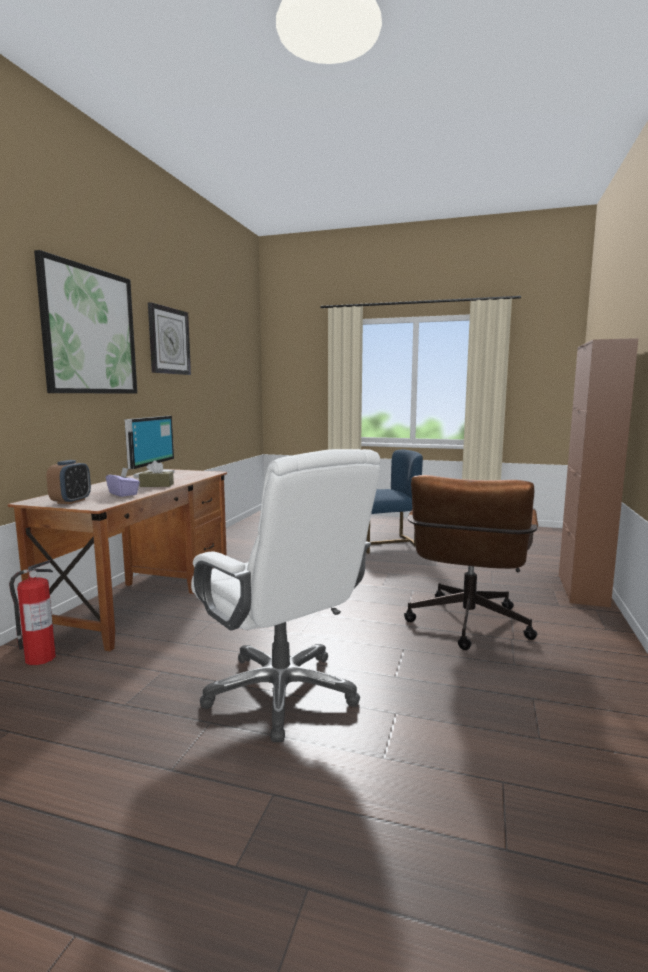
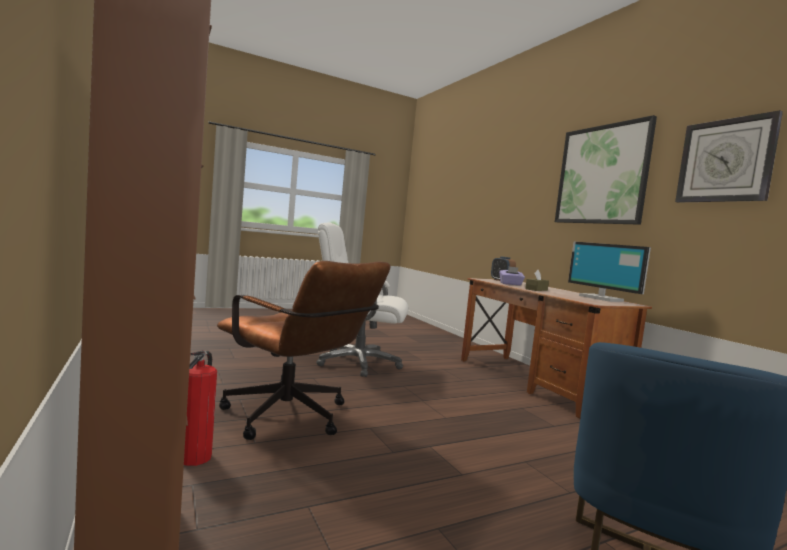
camera: 135 degrees right, 5 degrees down
fire extinguisher [9,560,56,665] -> fire extinguisher moved to [184,350,217,466]
brown office chair [404,475,538,650] -> brown office chair turned 150 degrees clockwise [217,261,390,440]

